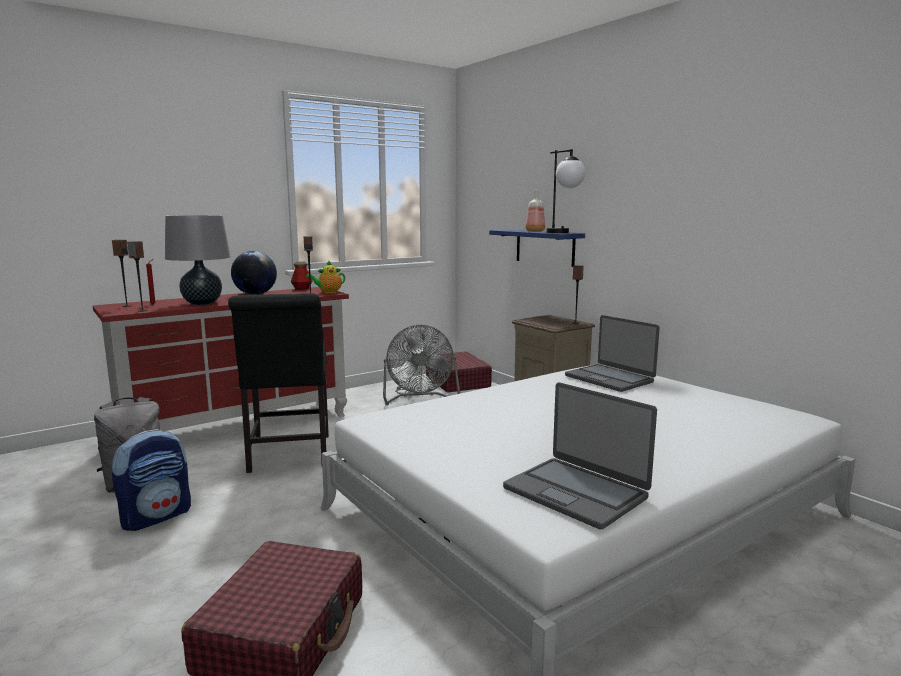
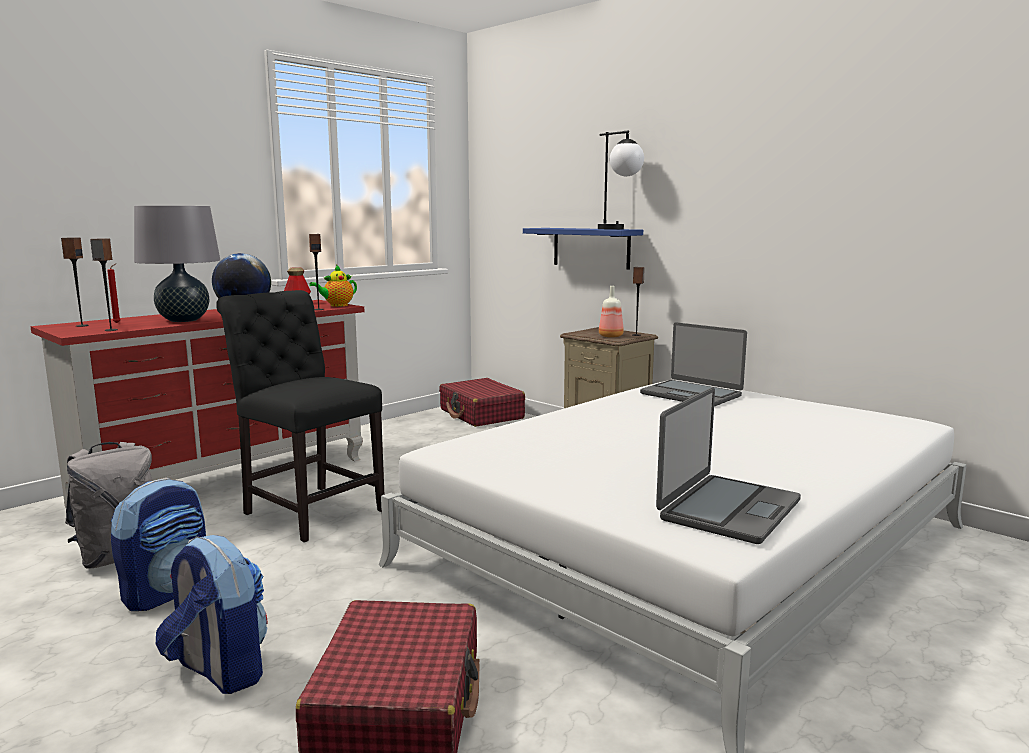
camera: 10 degrees left, 0 degrees up
black chair [228,293,329,473] -> black chair turned 150 degrees clockwise [216,290,385,543]
grey fan [383,325,460,405] -> none
laptop [503,382,657,530] -> laptop turned 90 degrees counterclockwise [656,387,801,544]
bottle [525,190,545,232] -> bottle moved to [599,286,624,338]
none -> backpack [156,535,268,694]

